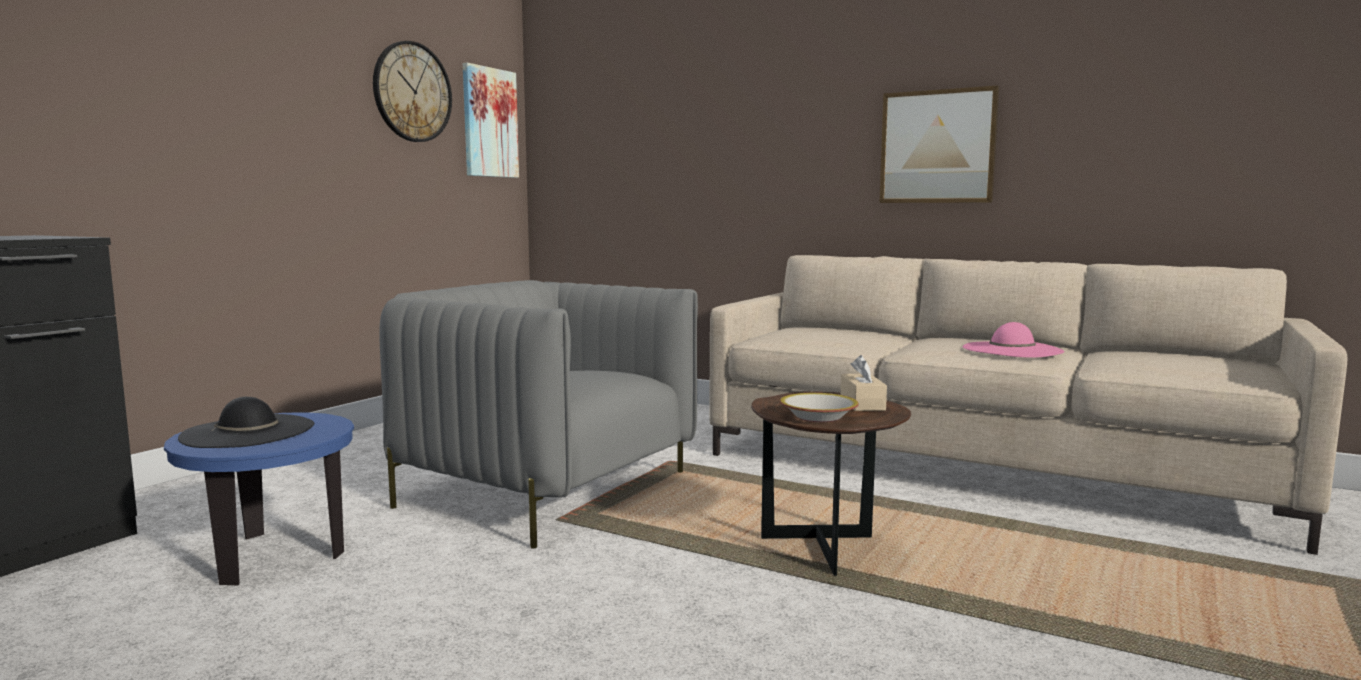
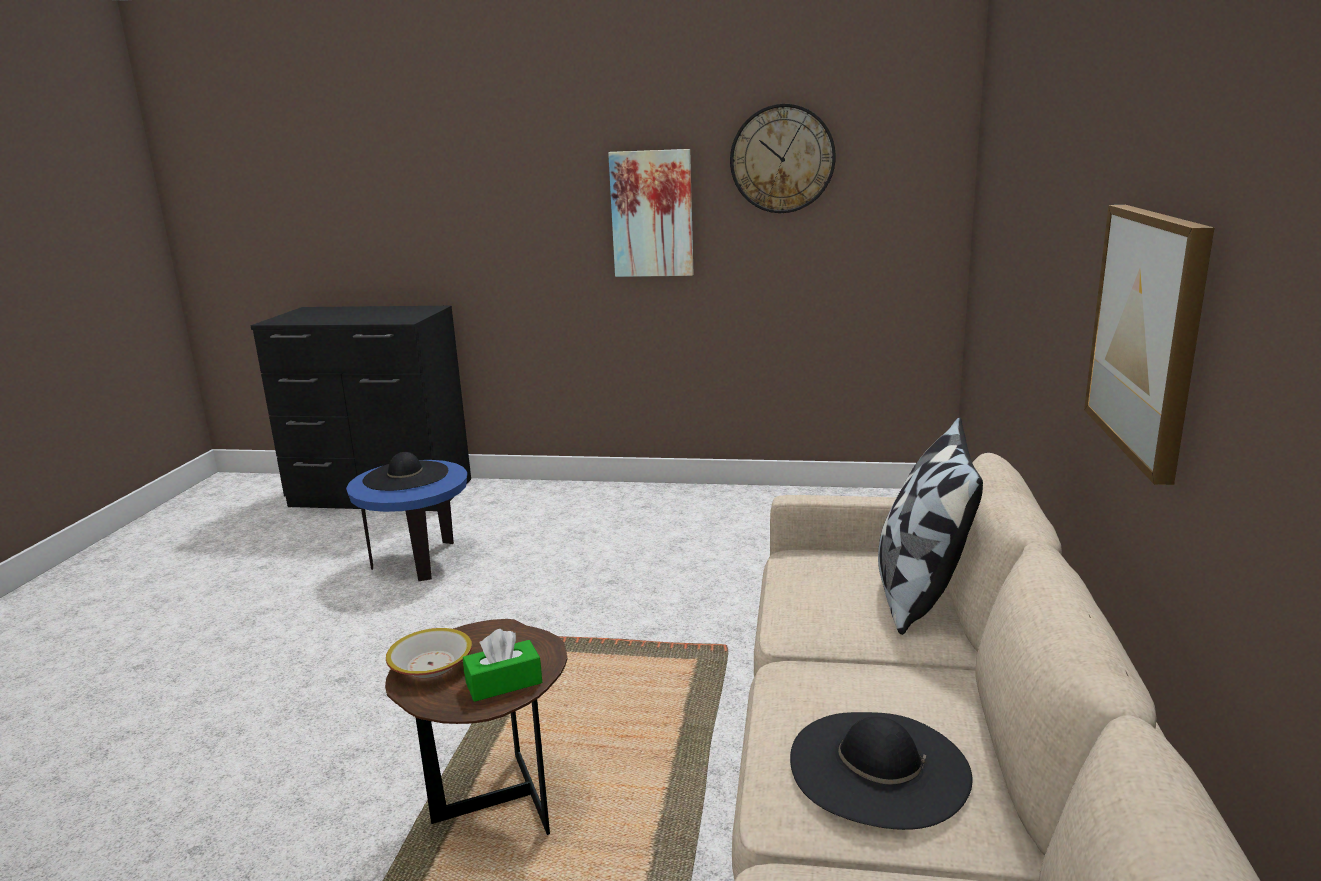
camera: 70 degrees right, 10 degrees up
grey armchair [379,280,698,549] -> none
picture [463,63,519,178] -> picture moved to [608,149,694,277]
beige tissue box [841,355,887,411] -> green tissue box [463,629,542,702]
pink hat [962,322,1065,358] -> black hat [790,712,973,830]
none -> pillow [878,417,983,635]

